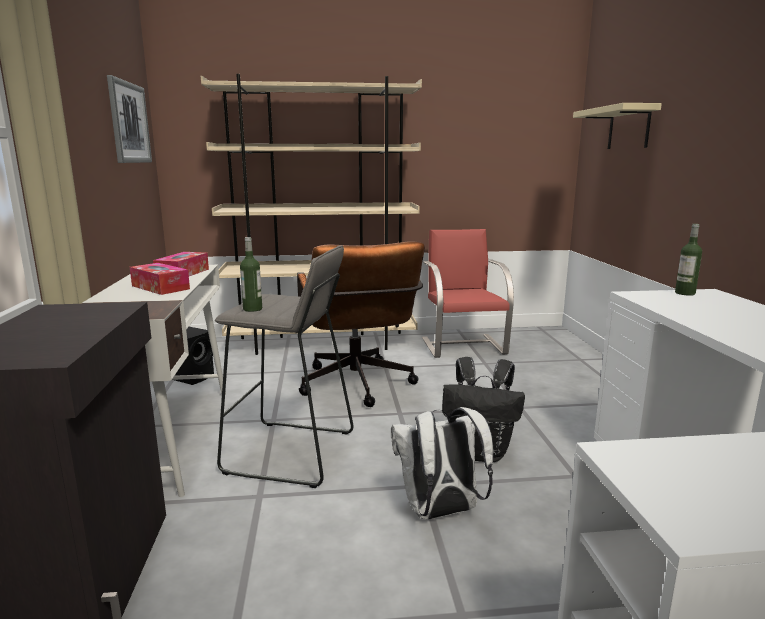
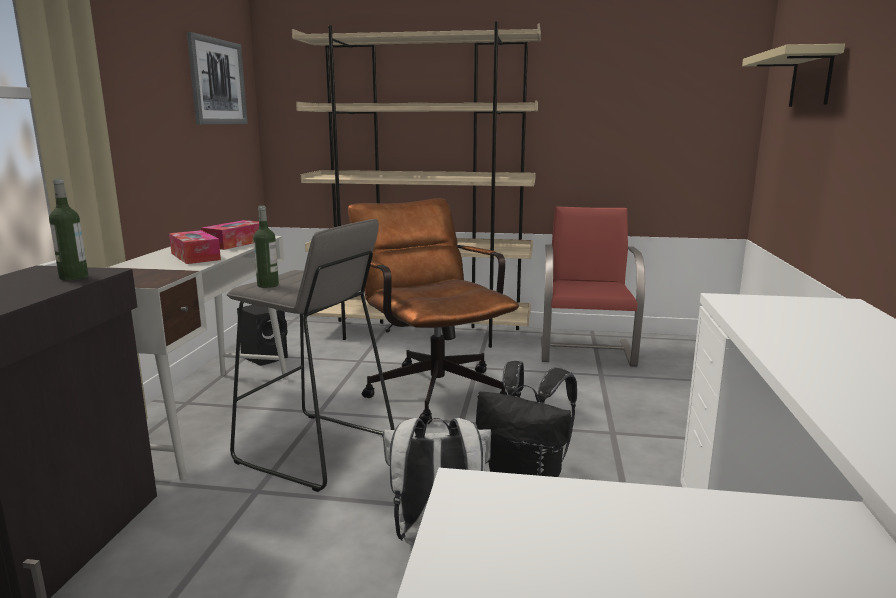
camera: 15 degrees right, 0 degrees up
brown office chair [297,241,425,407] -> brown office chair turned 150 degrees clockwise [348,198,519,424]
bottle [675,224,702,296] -> bottle moved to [49,179,88,281]

